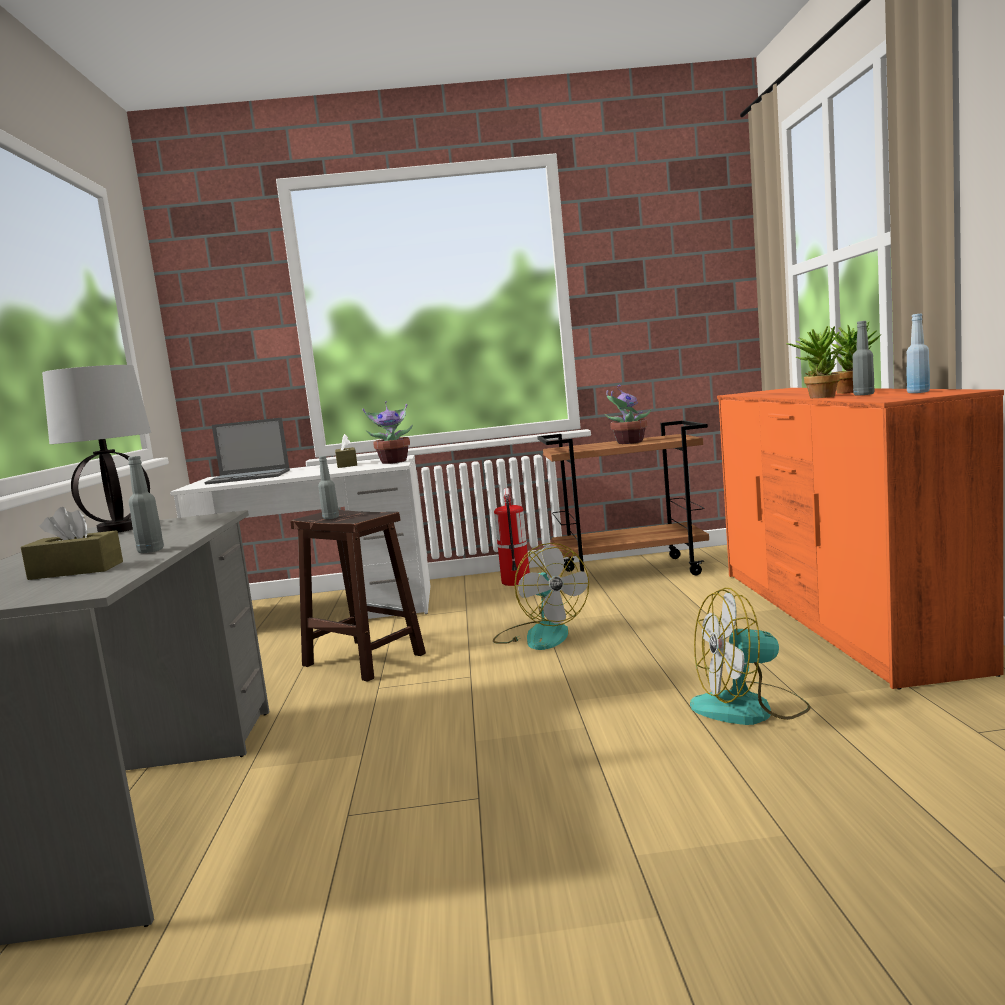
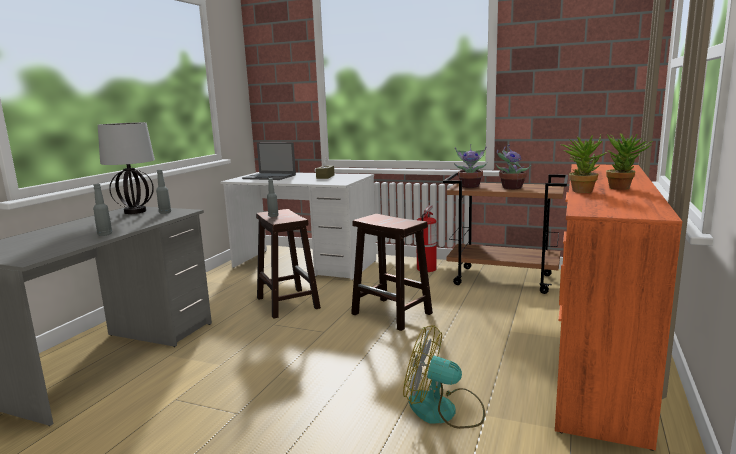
camera: 25 degrees right, 5 degrees up
brown tissue box [21,507,123,580] -> none
potted plant [362,401,413,464] -> potted plant moved to [454,144,487,188]
fan [493,543,589,650] -> brown stool [351,214,433,331]
grey bottle [853,321,875,396] -> grey bottle moved to [156,170,171,214]
blue bottle [907,314,930,393] -> none

